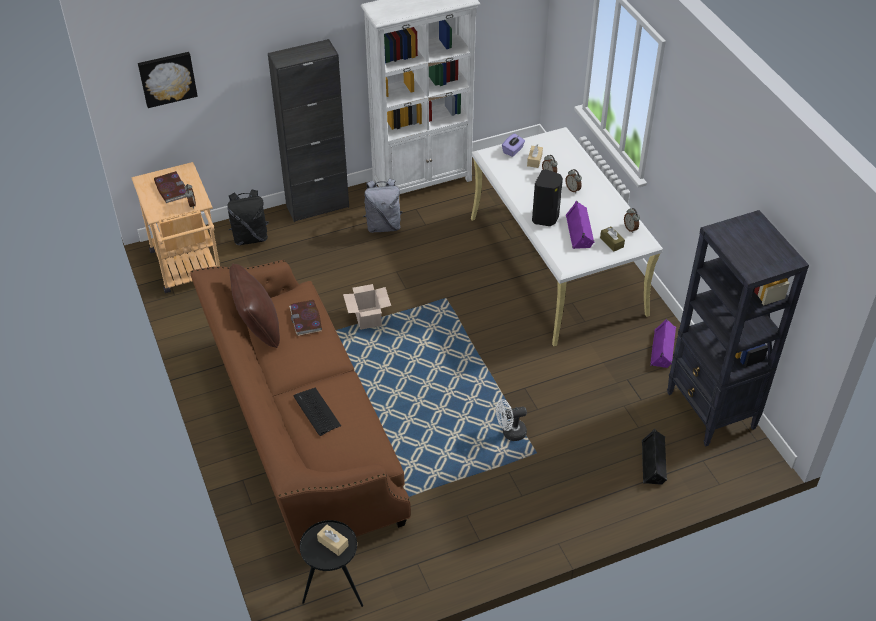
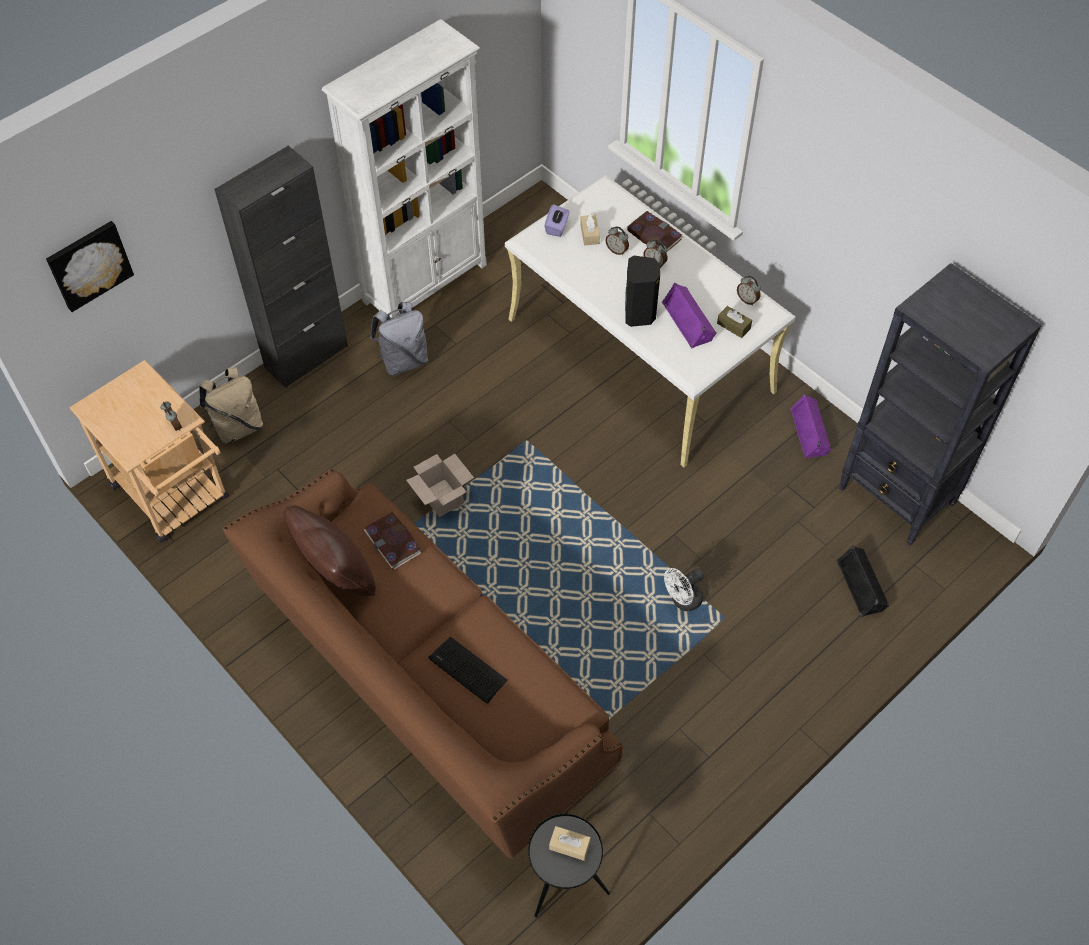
camera: 20 degrees left, 10 degrees up
book [154,171,186,203] -> book moved to [627,211,684,252]
black backpack [227,189,269,245] -> beige backpack [199,367,263,444]

